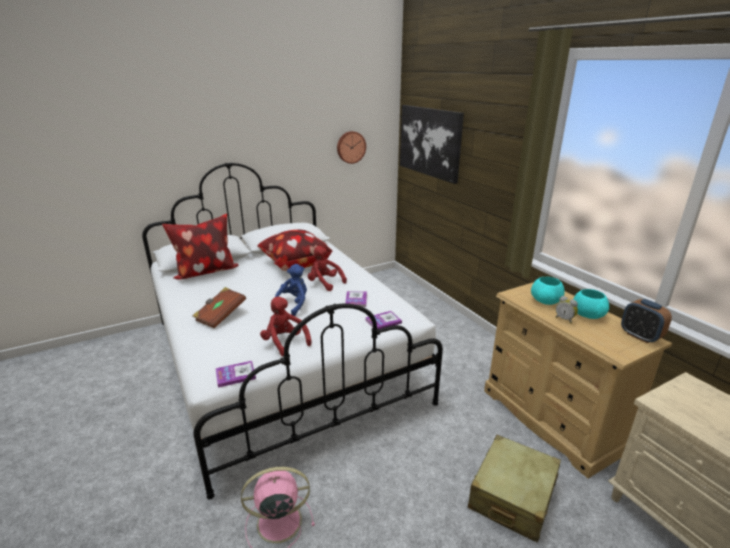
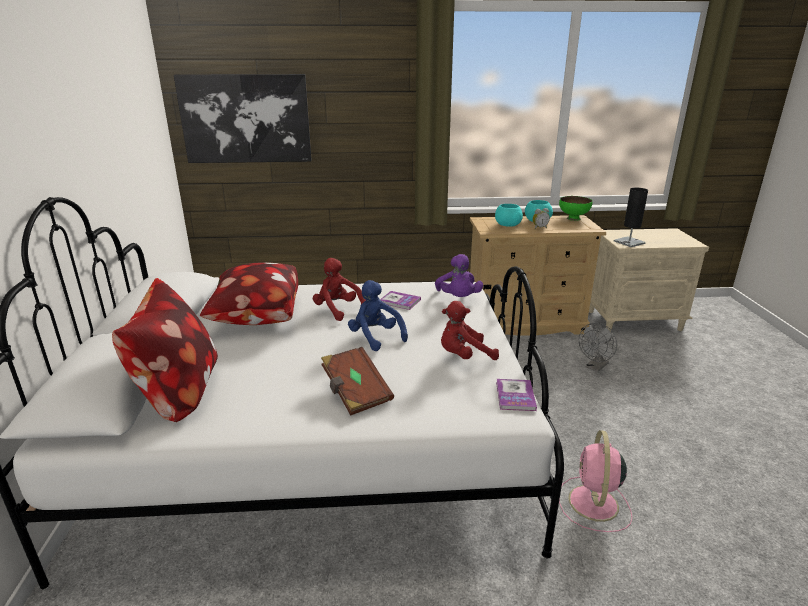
camera: 65 degrees left, 0 degrees up
red plush toy [308,246,347,291] -> red plush toy turned 75 degrees clockwise [313,258,366,321]
wall clock [337,131,366,164] -> none
book [365,311,402,329] -> purple plush toy [435,254,483,297]
beige suitcase [468,435,561,543] -> grey fan [579,323,617,372]
alarm clock [621,299,672,343] -> green bowl [559,196,592,221]
none -> black table lamp [614,188,648,247]

